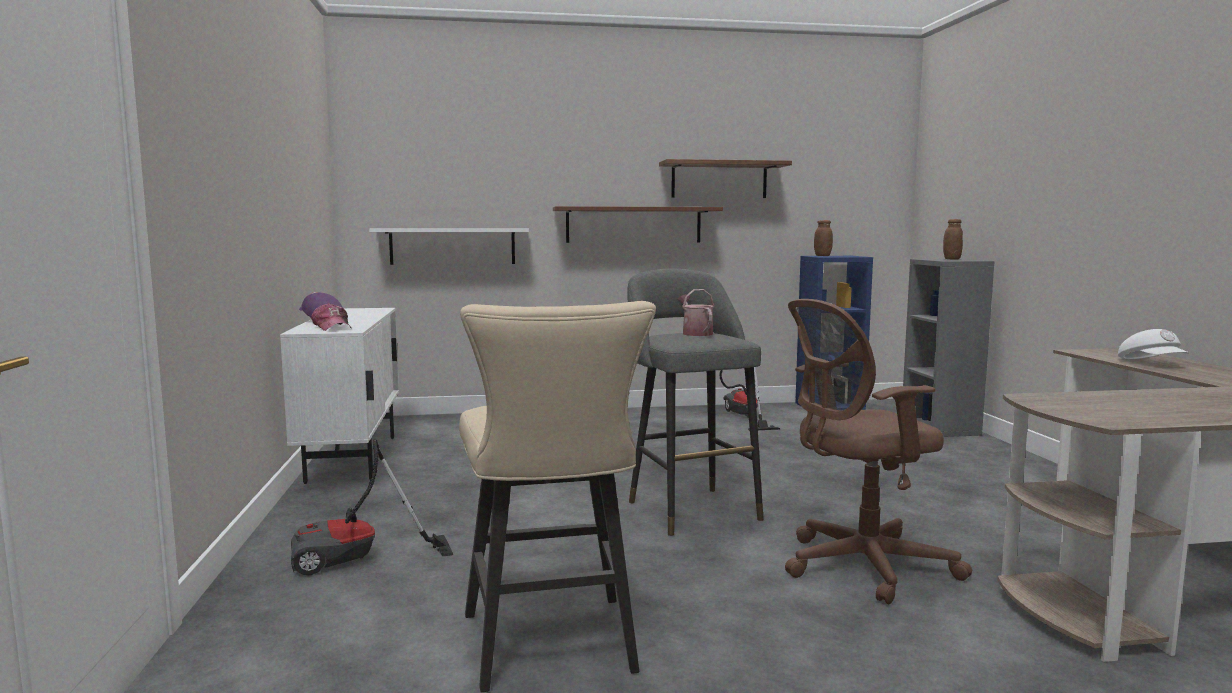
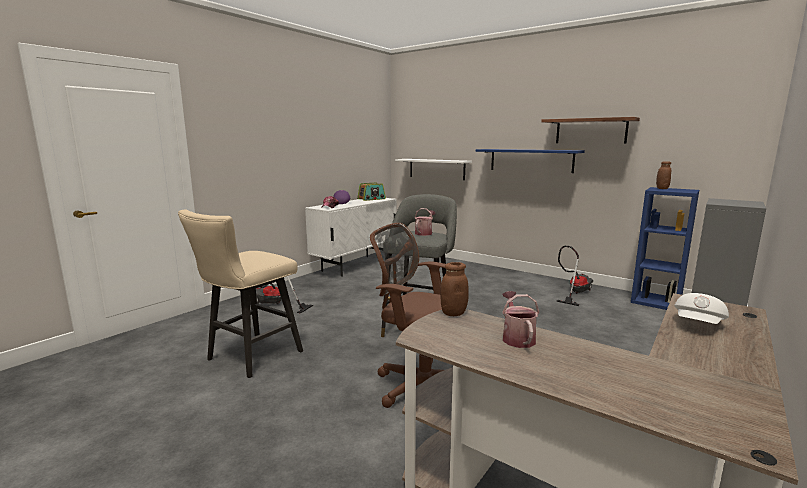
camera: 45 degrees right, 5 degrees up
brown shelf [553,206,723,243] -> blue shelf [476,149,585,173]
brown jar [943,219,963,260] -> brown jar moved to [440,262,469,316]
none -> radio [357,182,386,201]
none -> watering can [502,291,539,348]

